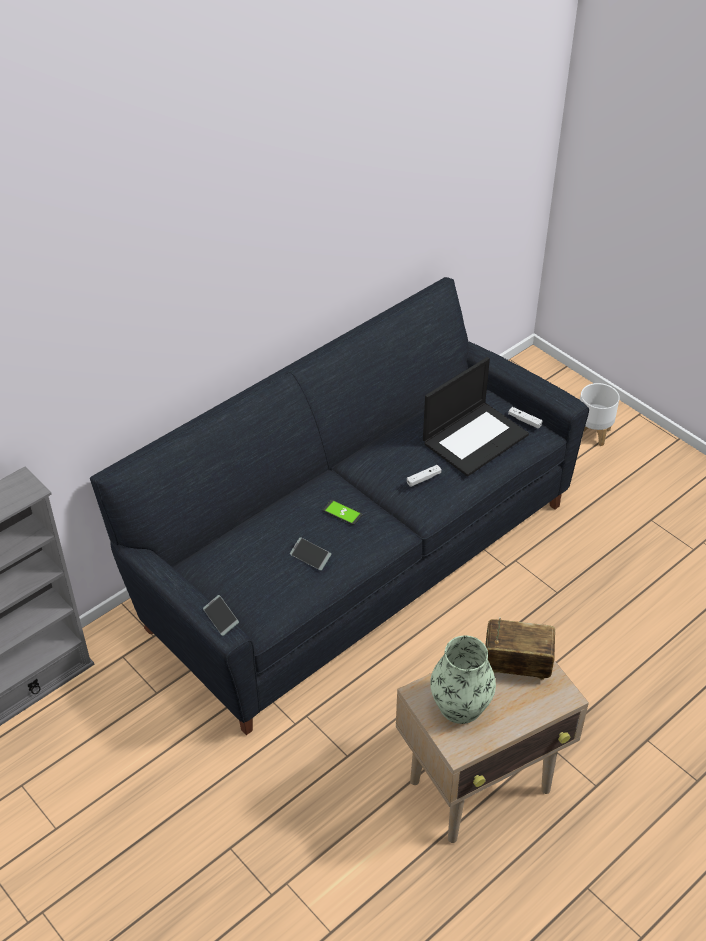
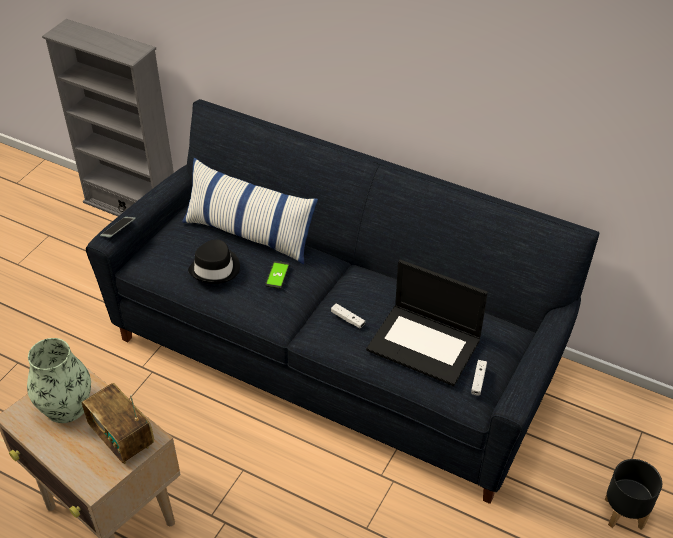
camera: 70 degrees right, 0 degrees up
phone [290,537,331,571] -> black hat [188,240,240,284]
radio [485,617,555,680] -> radio turned 150 degrees clockwise [82,383,154,464]
white planter [580,383,620,446] -> black planter [605,459,662,530]
none -> pillow [182,158,318,264]

